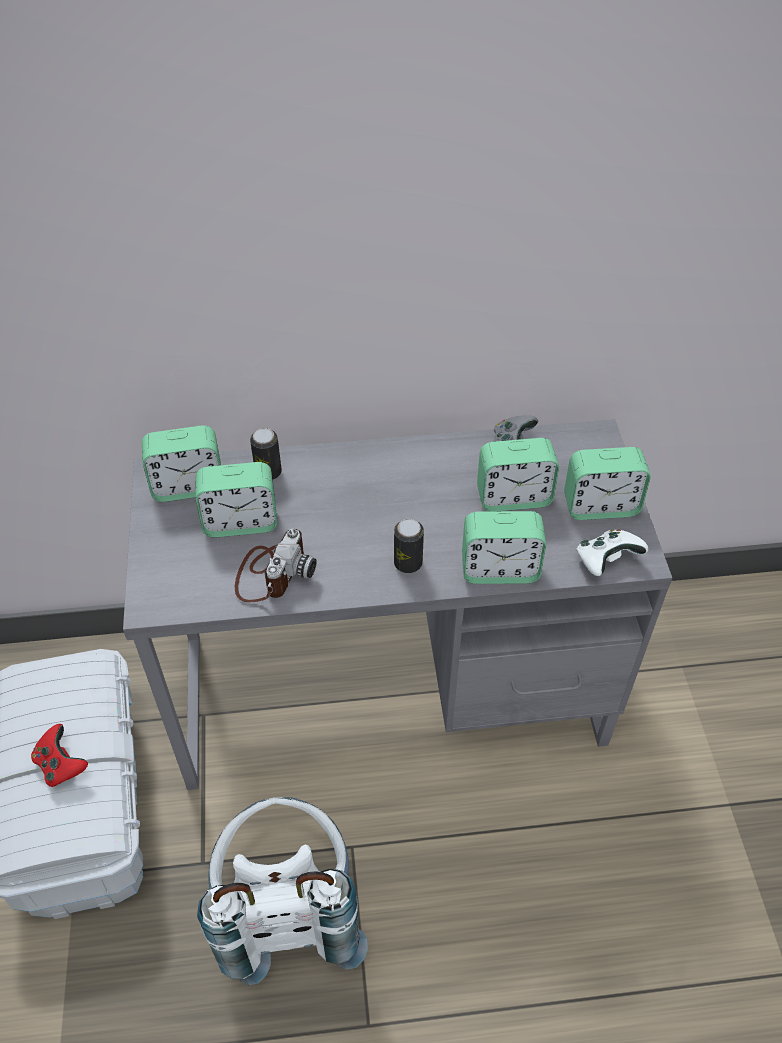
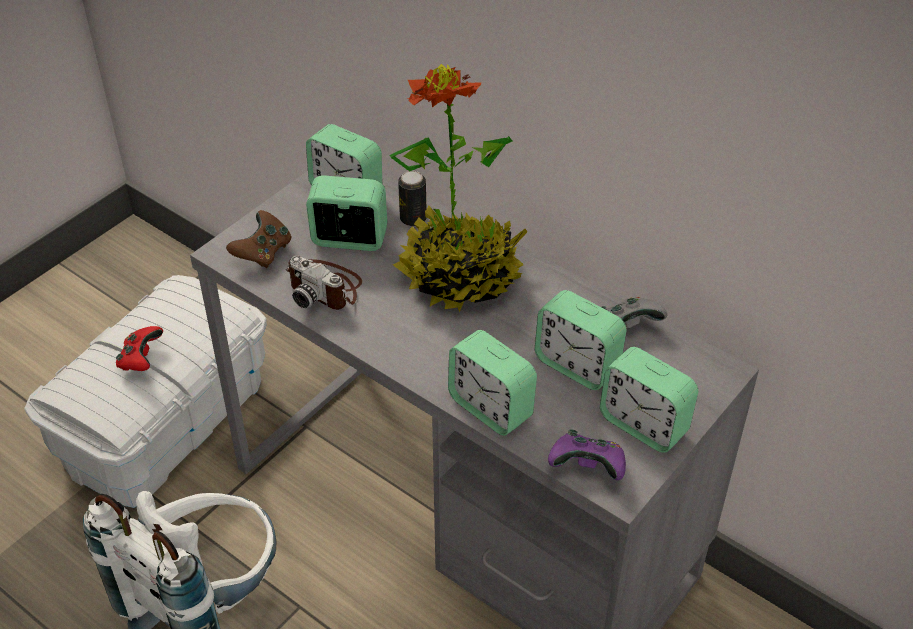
camera: 45 degrees right, 5 degrees down
alarm clock [195,462,277,538] -> alarm clock turned 150 degrees clockwise [306,175,387,251]
camera [235,529,317,602] -> camera turned 60 degrees clockwise [286,256,362,310]
can [394,519,424,573] -> none
white game controller [576,529,649,576] -> purple game controller [548,429,626,480]
none -> brown game controller [226,210,291,268]
none -> potted plant [389,64,527,312]

